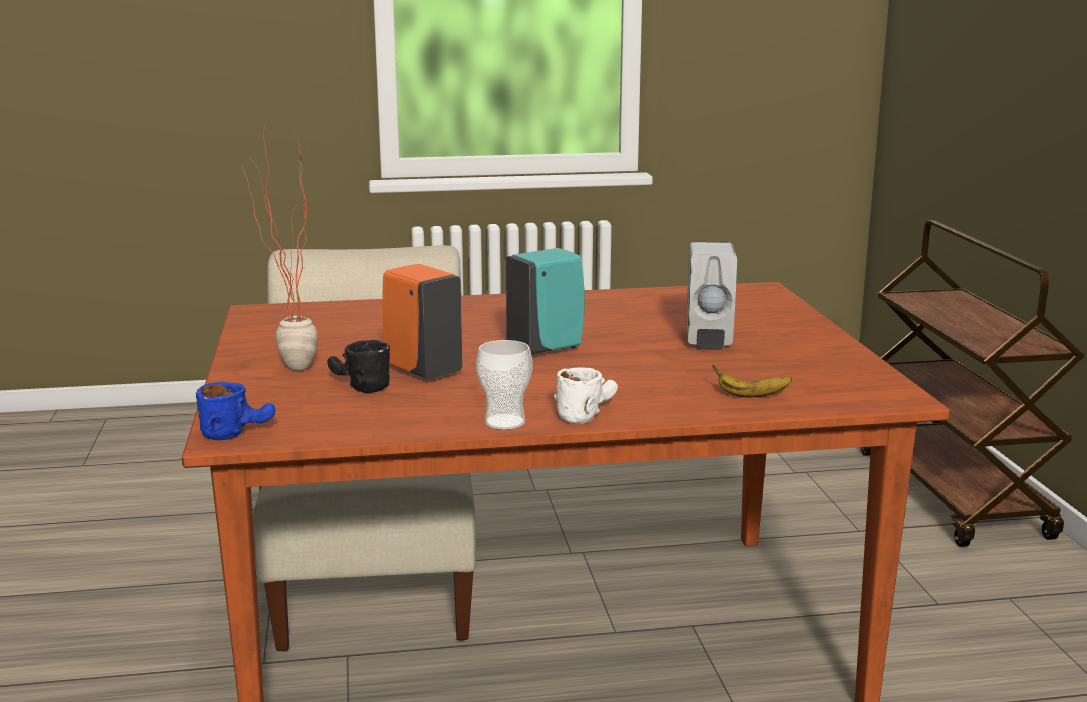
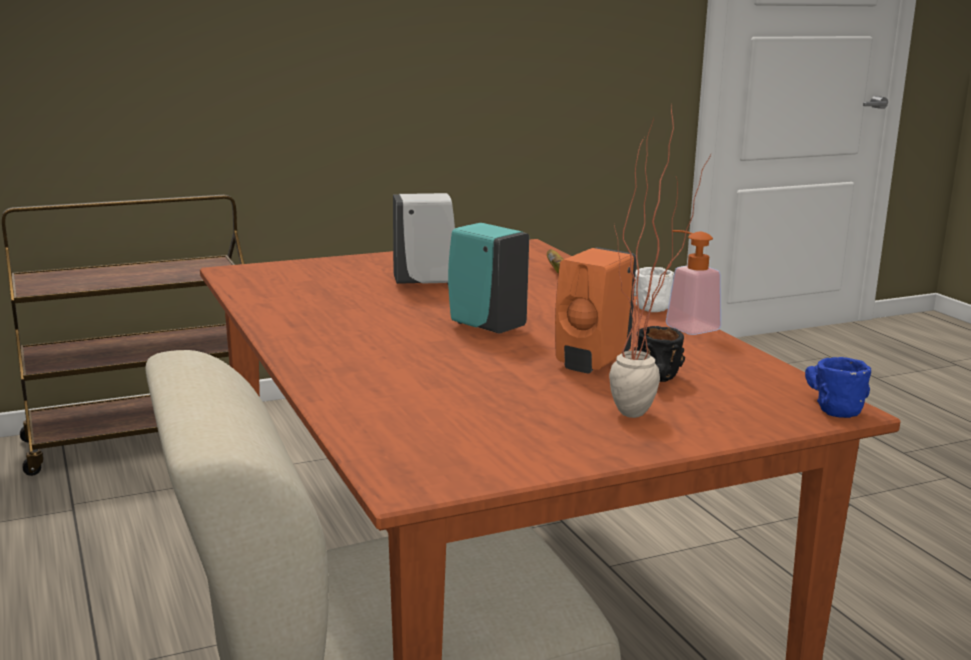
camera: 105 degrees left, 0 degrees up
cup [476,340,533,429] -> soap dispenser [666,230,721,335]

